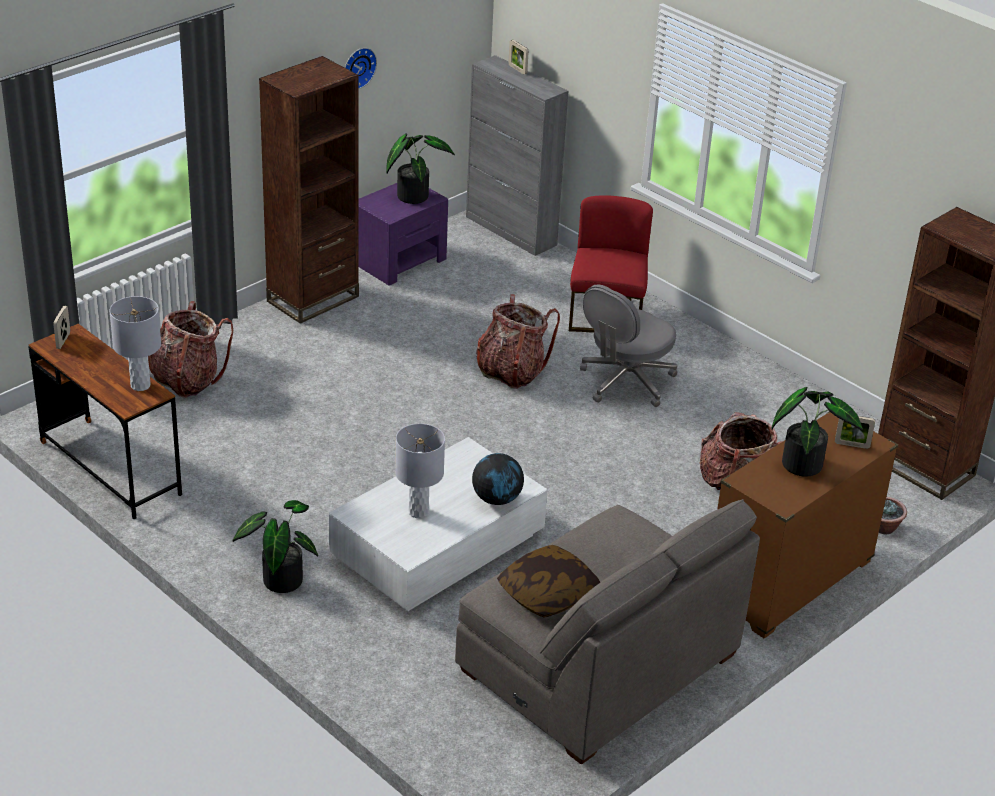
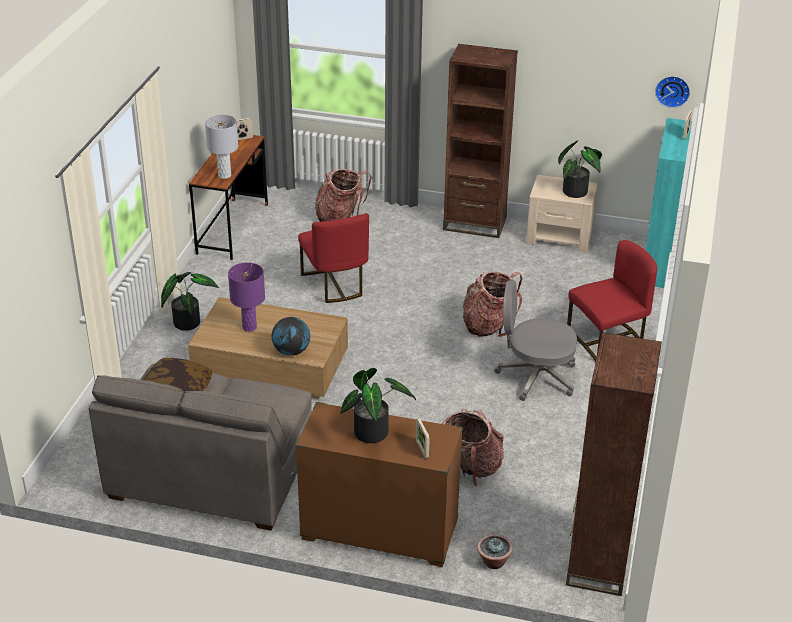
camera: 60 degrees right, 0 degrees up
white coffee table [329,437,547,611] -> brown coffee table [188,297,348,399]
wall clock [345,48,377,89] -> wall clock moved to [655,76,690,108]
purple nightstand [359,183,448,286] -> beige nightstand [526,175,598,253]
grey table lamp [395,424,445,518] -> purple table lamp [228,262,265,332]
grey cabinet [466,55,568,256] -> turquoise cabinet [646,118,692,288]
none -> red chair [298,213,369,303]

